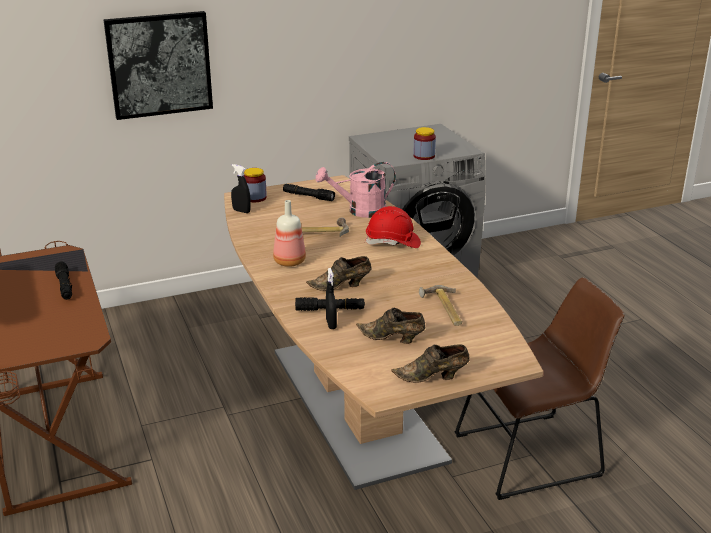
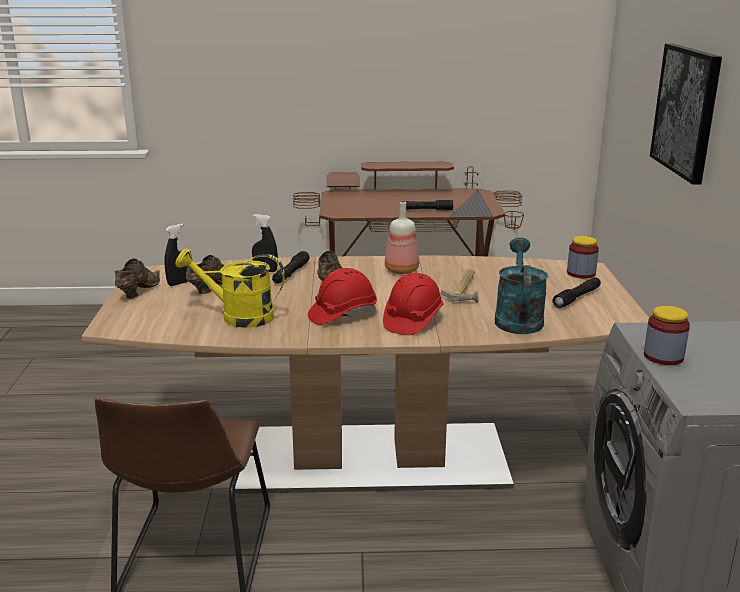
camera: 110 degrees right, 5 degrees down
black spray bottle [231,164,251,213] -> black spray bottle moved to [164,224,188,286]
pink watering can [316,162,396,218] -> turquoise watering can [495,237,548,334]
hammer [419,285,462,326] -> yellow watering can [175,248,285,328]
none -> red hard hat [308,268,377,325]

